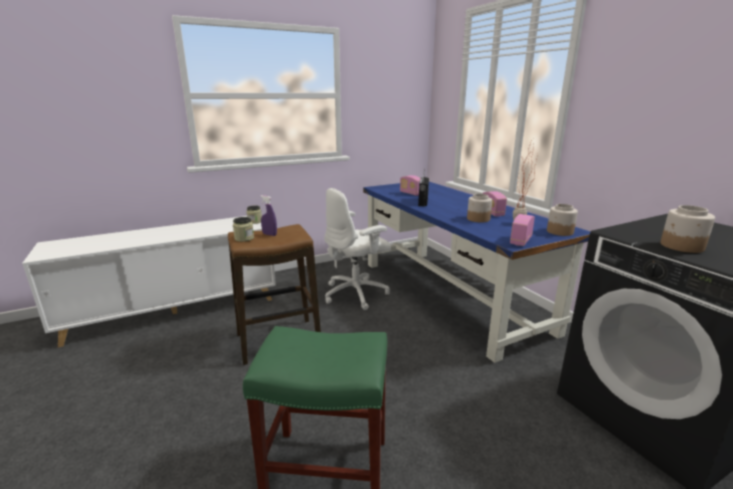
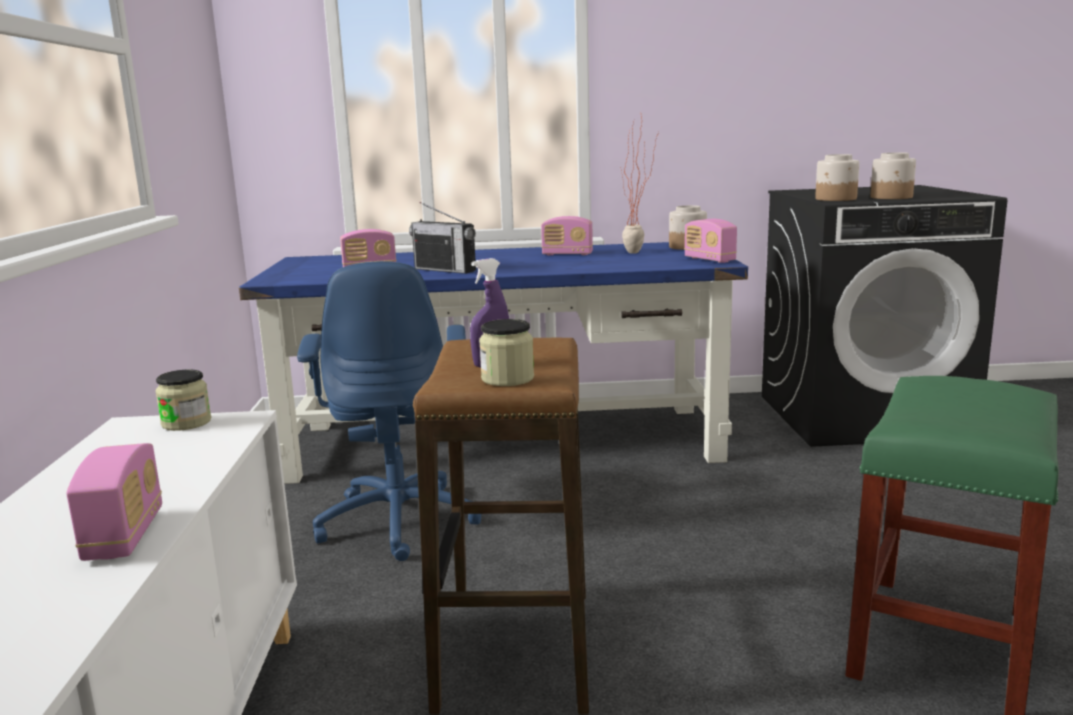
camera: 65 degrees left, 5 degrees down
white office chair [324,188,391,310] -> blue office chair [297,261,481,561]
jar [467,194,492,223] -> jar moved to [815,154,859,201]
none -> radio [66,443,162,561]

